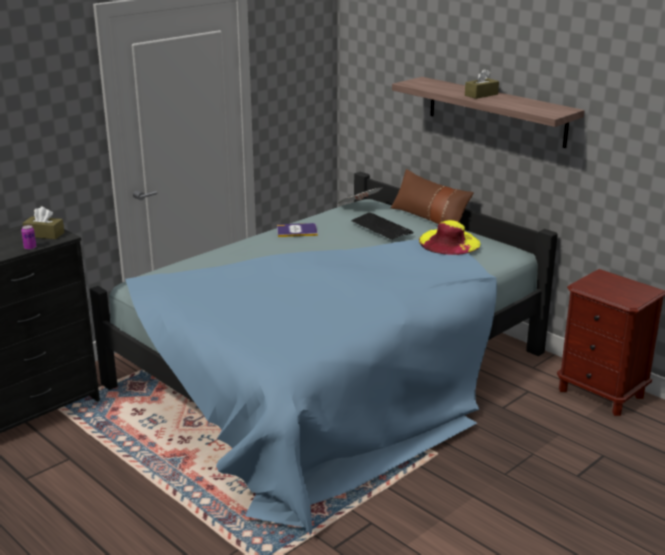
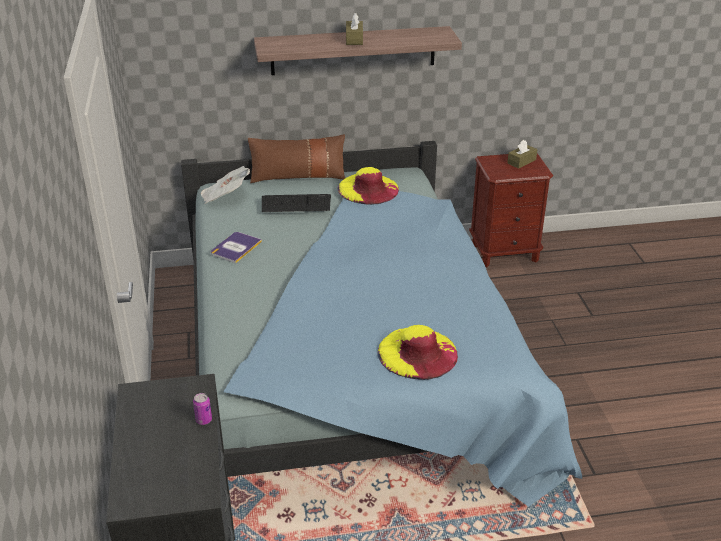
camera: 55 degrees left, 10 degrees up
brown tissue box [23,207,65,239] -> brown tissue box moved to [507,140,538,169]
none -> yellow hat [377,325,458,380]

